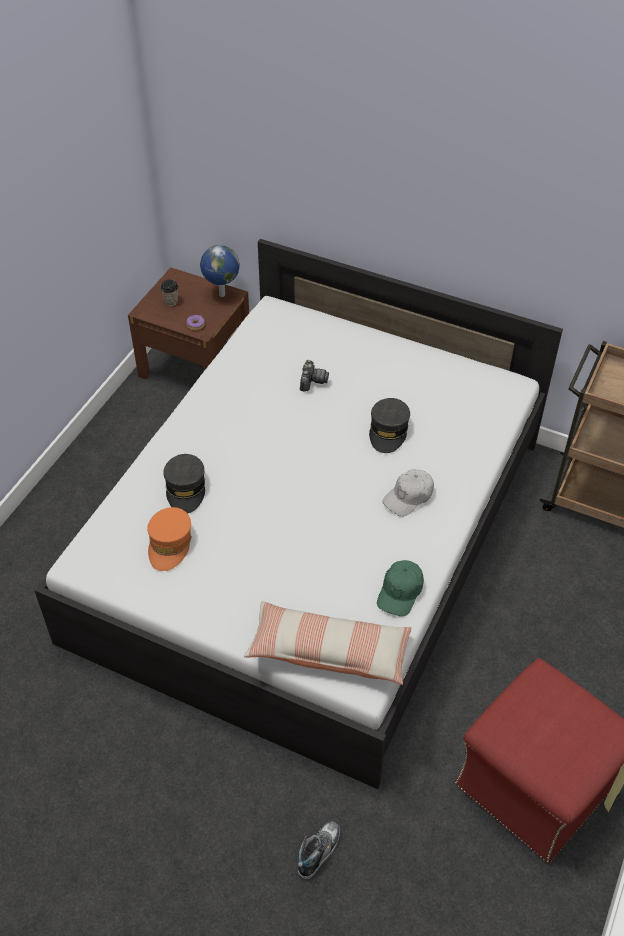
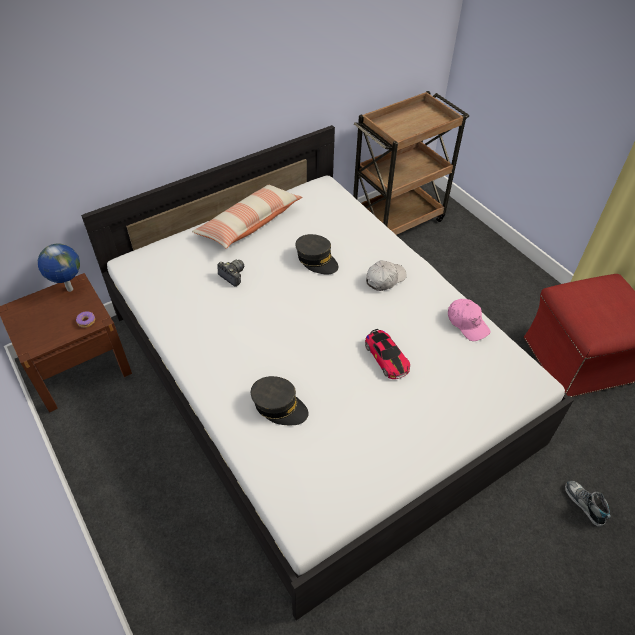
camera: 60 degrees left, 0 degrees up
orange cap [147,507,192,571] -> none
cup [160,279,178,306] -> none
pillow [244,601,412,685] -> pillow moved to [192,185,302,248]
green cap [377,560,424,617] -> pink cap [448,299,491,341]
white cap [383,469,434,517] -> white cap turned 120 degrees counterclockwise [366,260,407,291]
none -> toy car [365,329,410,379]

